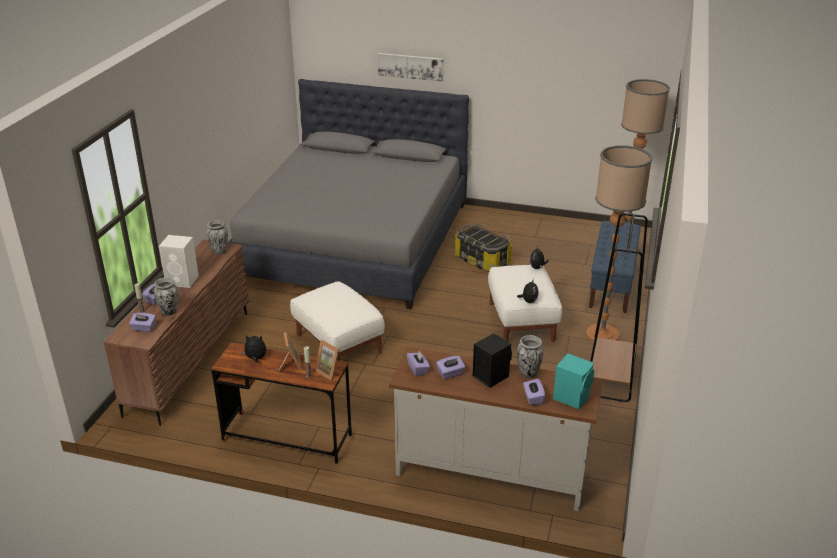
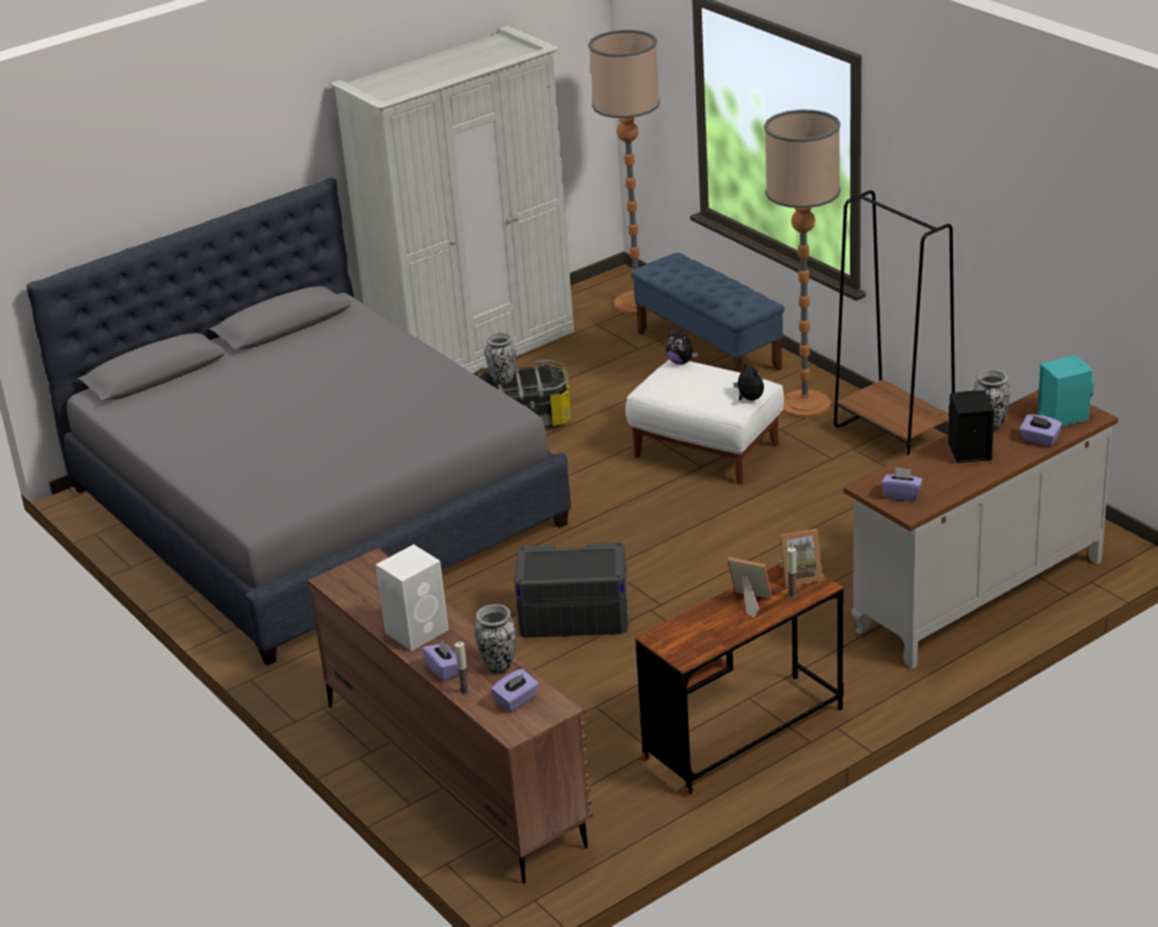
camera: 50 degrees left, 0 degrees up
vase [206,220,228,255] -> vase moved to [485,332,517,385]
plush toy [241,335,266,362] -> none
white ottoman [290,281,385,361] -> grey storage box [514,542,628,638]
picture [378,53,444,82] -> none
purple tissue box [436,356,465,379] -> none
none -> white wardrobe [330,26,574,373]

